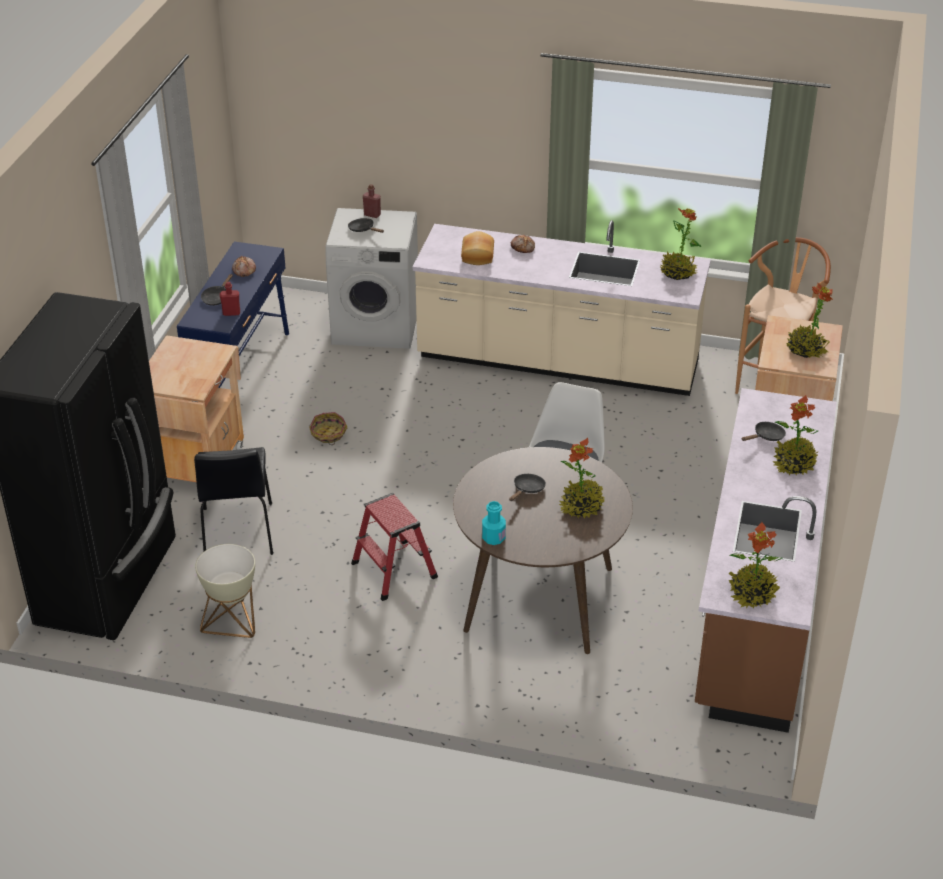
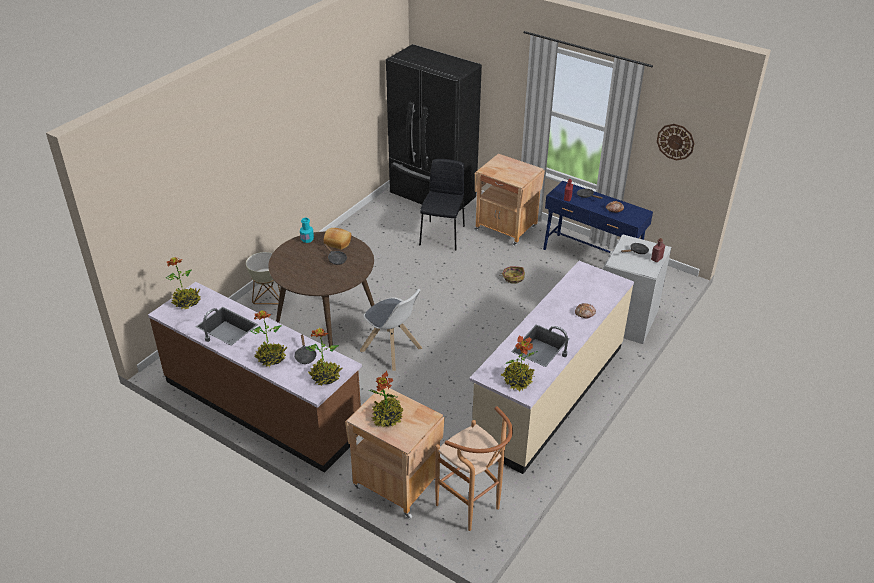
camera: 110 degrees right, 0 degrees up
black chair [194,447,273,555] -> black chair turned 90 degrees clockwise [419,159,465,251]
planter [195,544,255,638] -> planter moved to [246,252,280,304]
red step ladder [351,493,438,601] -> none
bread [461,231,494,265] -> bread moved to [323,228,351,250]
potted plant [559,438,605,519] -> potted plant moved to [306,328,343,386]
none -> wall clock [657,124,695,160]

